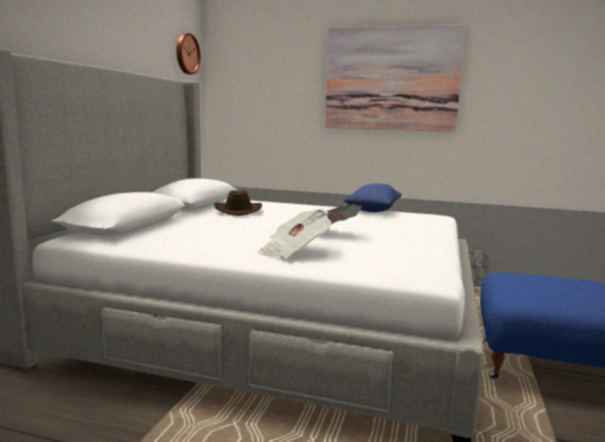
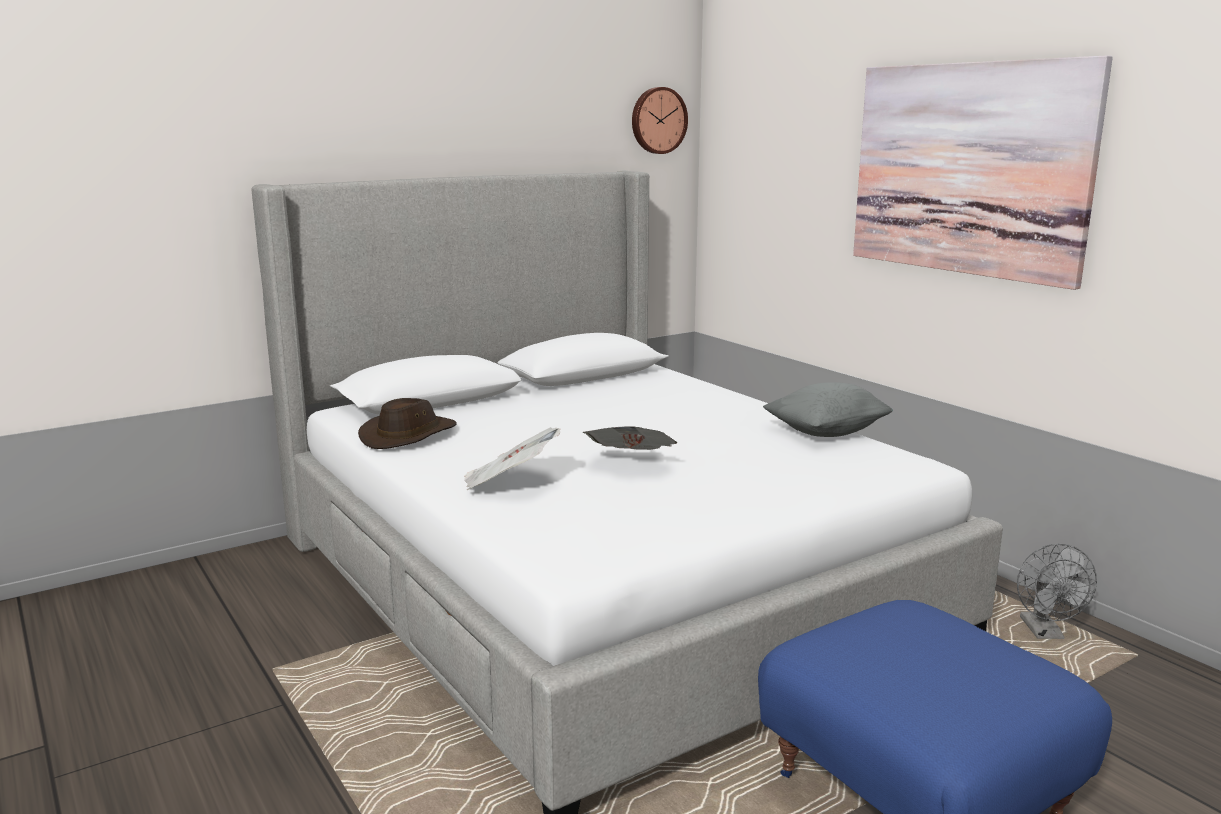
camera: 40 degrees right, 5 degrees up
brown hat [214,191,262,216] -> brown hat moved to [358,398,457,449]
blue pillow [344,183,402,212] -> grey pillow [763,382,893,437]

